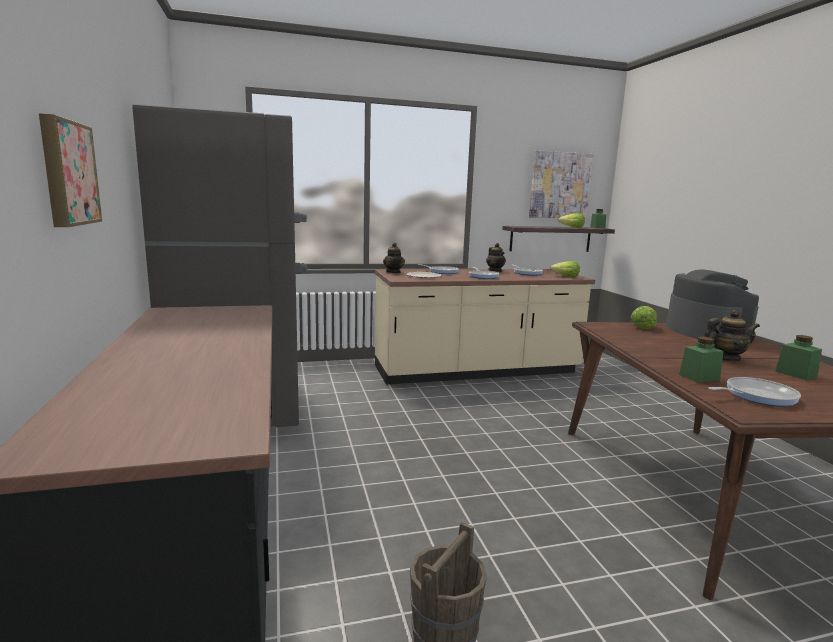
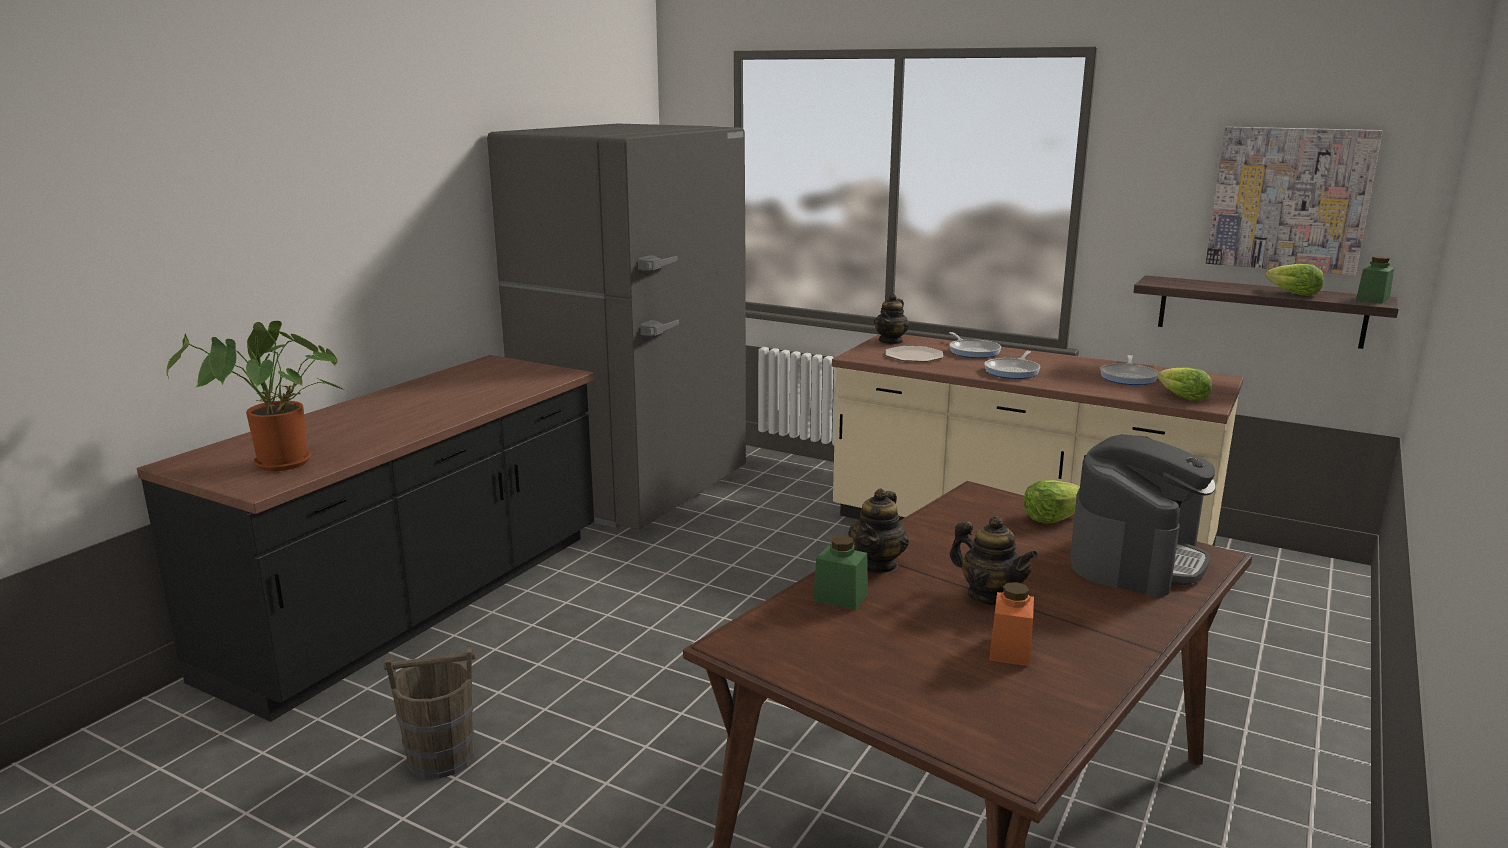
camera: 45 degrees right, 5 degrees up
picture [39,113,102,227] -> none
teapot [486,243,506,272] -> teapot moved to [848,488,909,574]
frying pan [708,377,801,406] -> none
green jar [775,335,822,380] -> orange jar [989,582,1034,666]
none -> potted plant [166,321,346,471]

